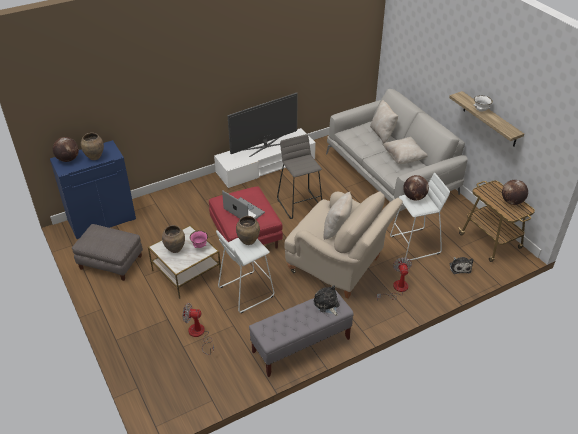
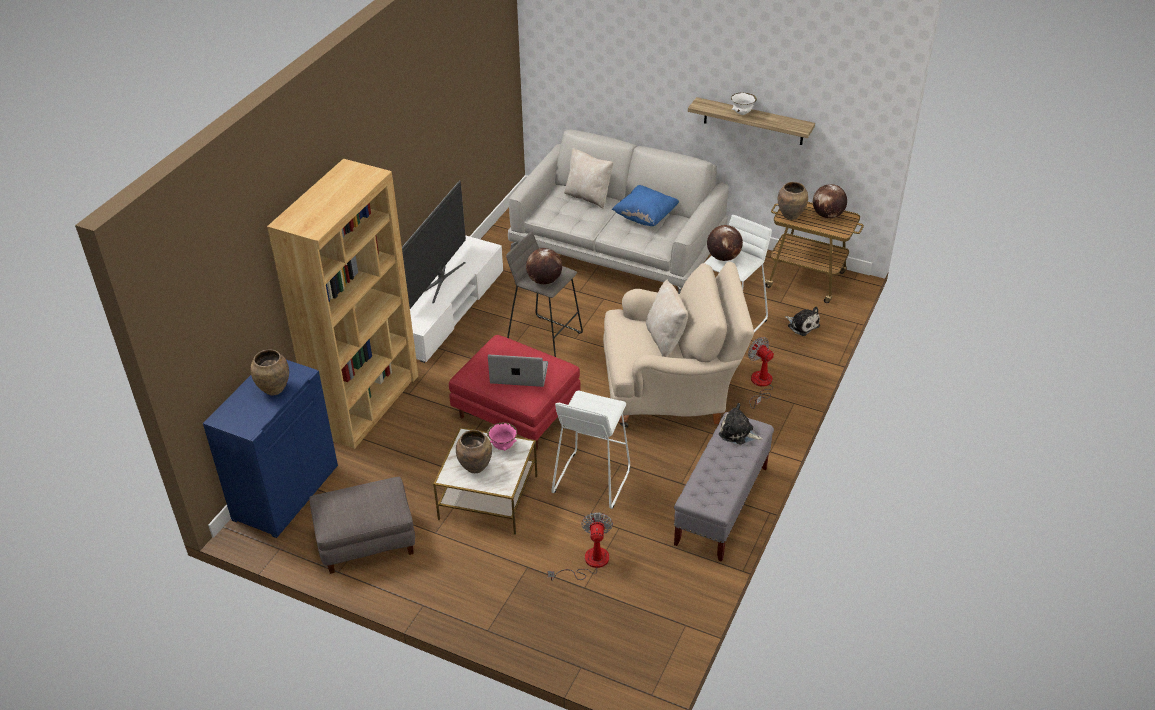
camera: 35 degrees left, 0 degrees up
globe [53,137,79,162] -> globe moved to [526,248,562,285]
fan [183,303,214,355] -> fan turned 120 degrees clockwise [548,512,613,581]
brown vase [236,216,260,245] -> brown vase moved to [778,182,808,220]
beige pillow [382,137,428,164] -> blue pillow [612,185,679,226]
none -> brown bookcase [267,159,419,449]

